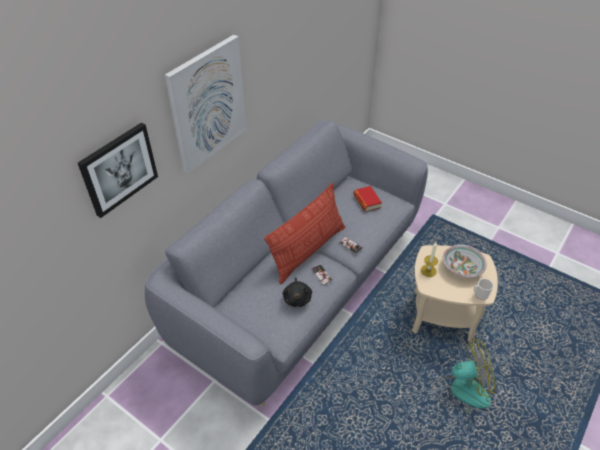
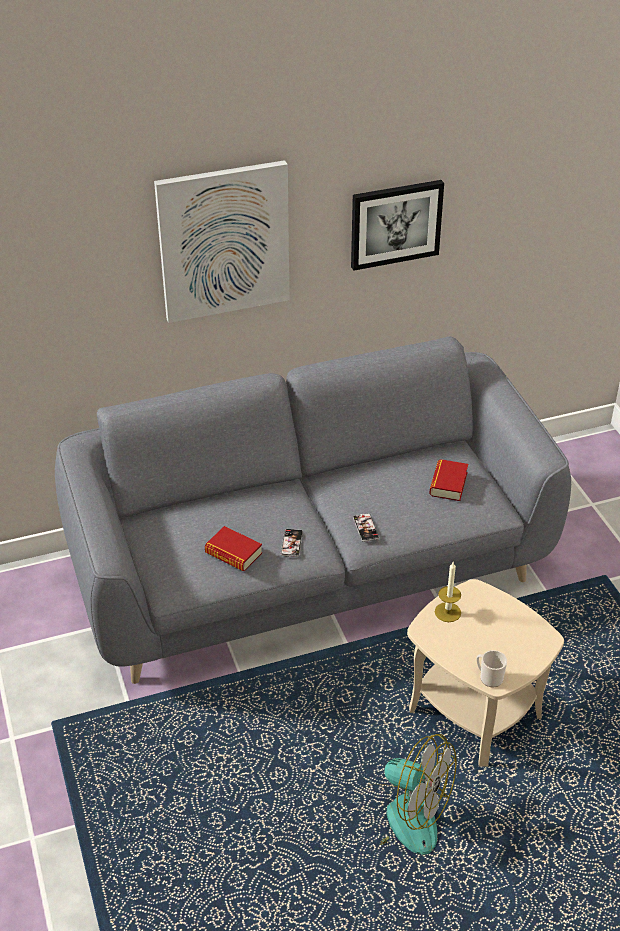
camera: 35 degrees right, 5 degrees down
picture [78,123,158,218] -> picture moved to [351,180,444,271]
pillow [264,183,345,284] -> none
black plush toy [283,278,312,307] -> book [205,526,262,571]
bowl [443,245,487,278] -> none

